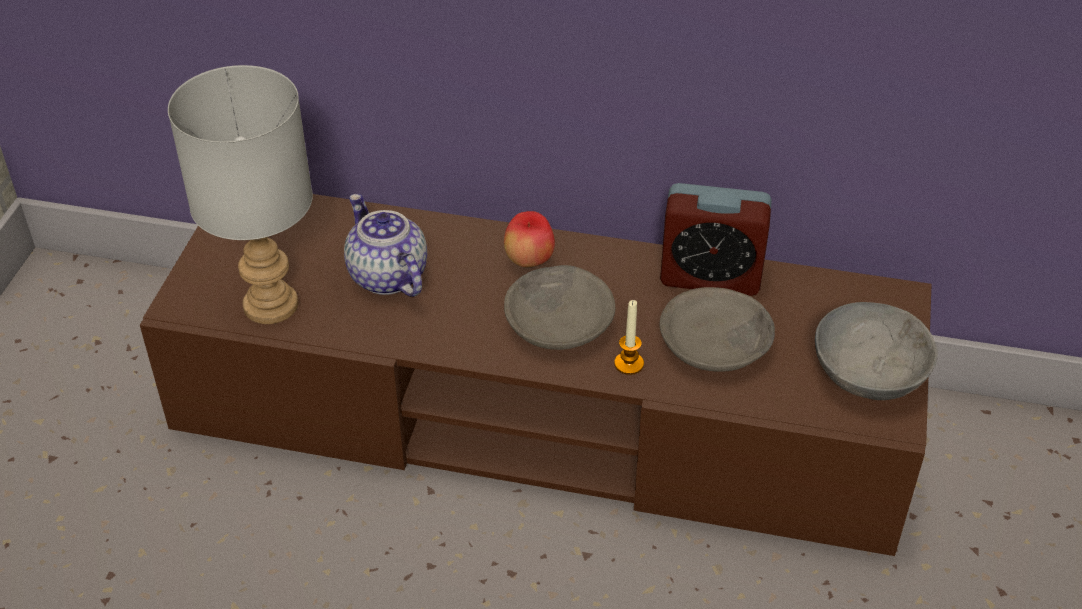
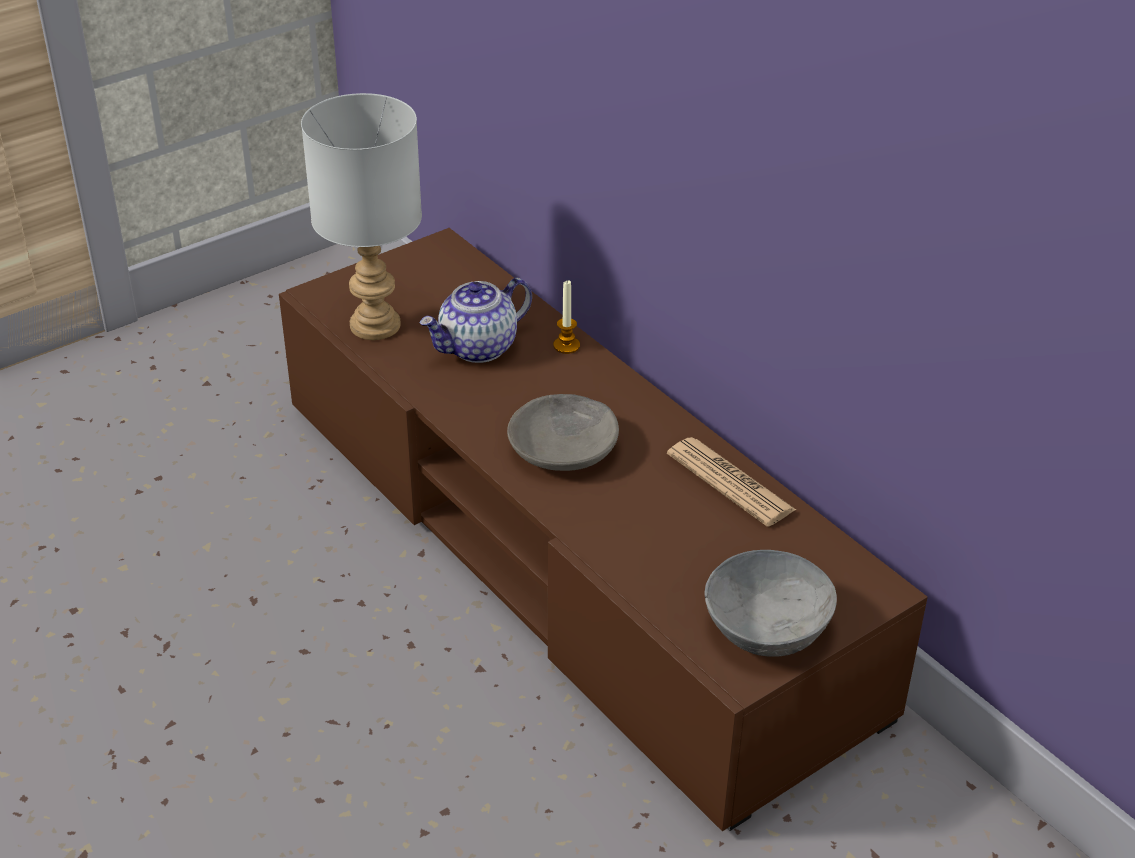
camera: 40 degrees right, 5 degrees down
teapot [344,194,427,297] -> teapot turned 135 degrees counterclockwise [419,278,532,363]
apple [504,211,555,267] -> none
candle [614,300,644,375] -> candle moved to [553,281,580,354]
alarm clock [660,183,772,296] -> newspaper [667,437,796,527]
grey bowl [660,287,775,372] -> none

